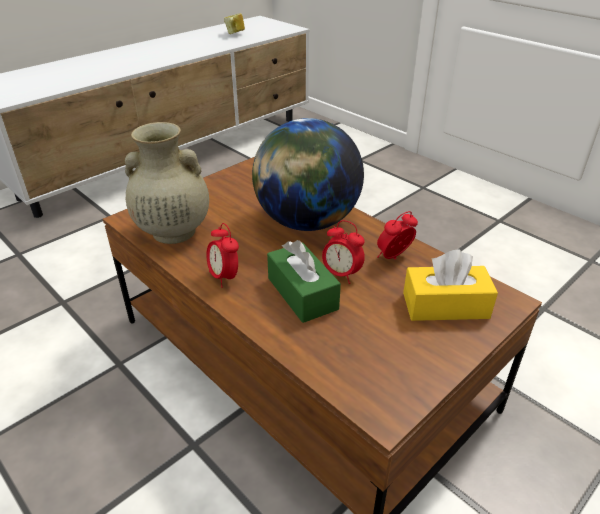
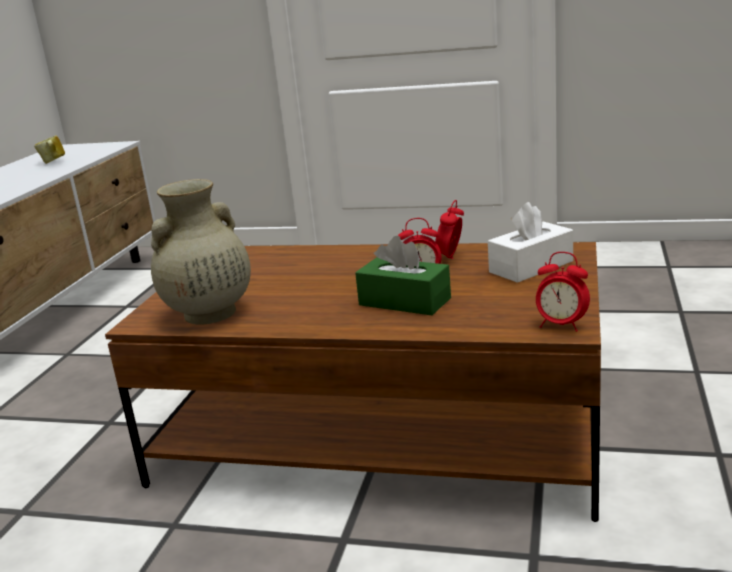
camera: 30 degrees left, 15 degrees down
alarm clock [206,223,239,288] -> alarm clock moved to [536,252,590,332]
globe [252,118,364,231] -> none
yellow tissue box [403,250,498,321] -> white tissue box [488,202,573,283]

